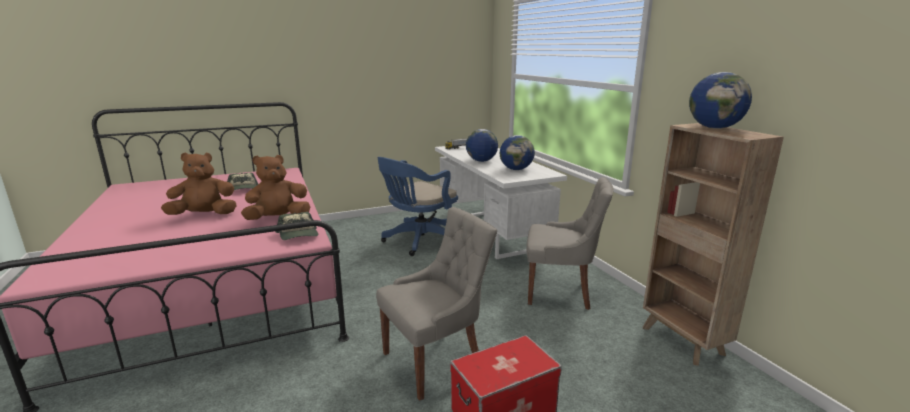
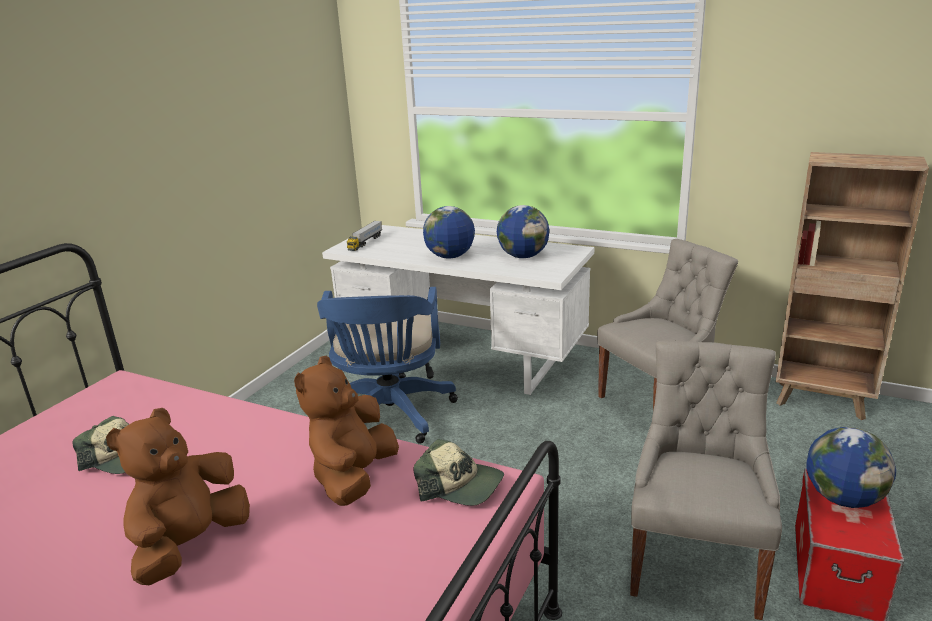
camera: 40 degrees left, 5 degrees up
globe [689,72,752,129] -> globe moved to [806,427,896,508]

